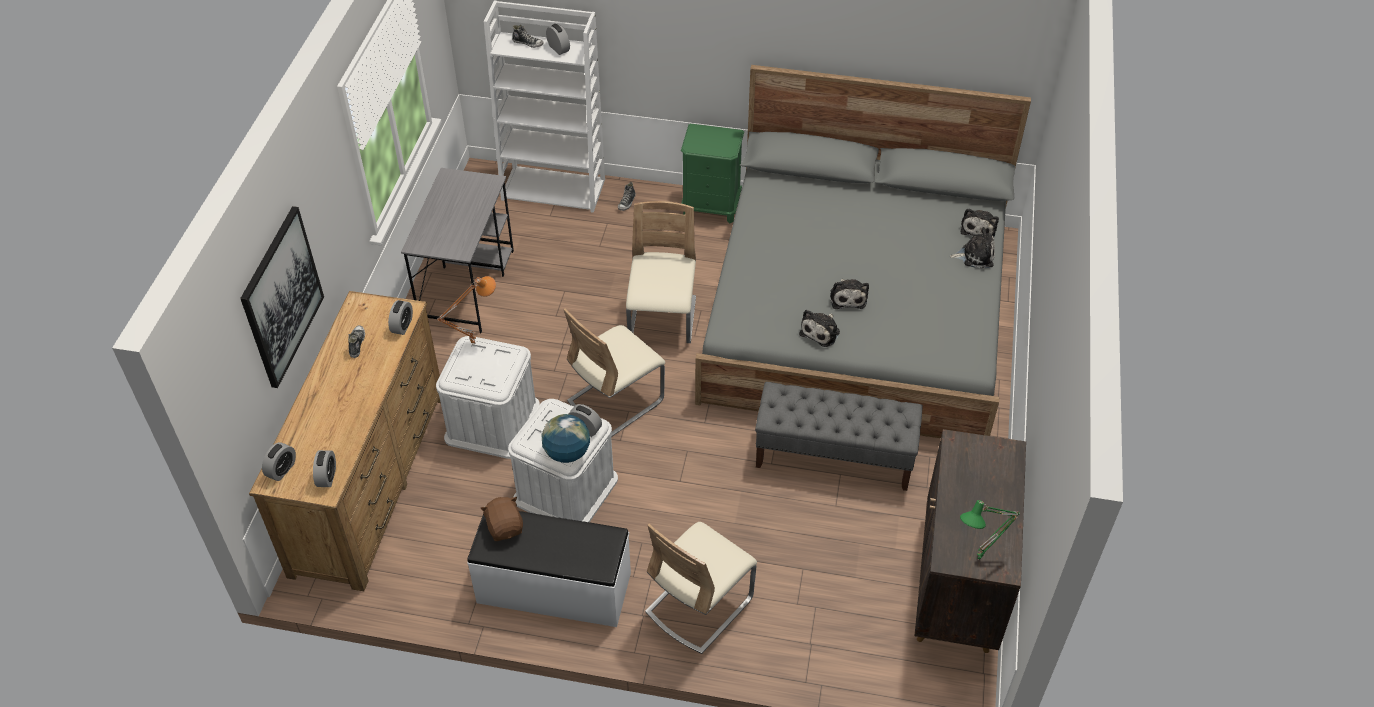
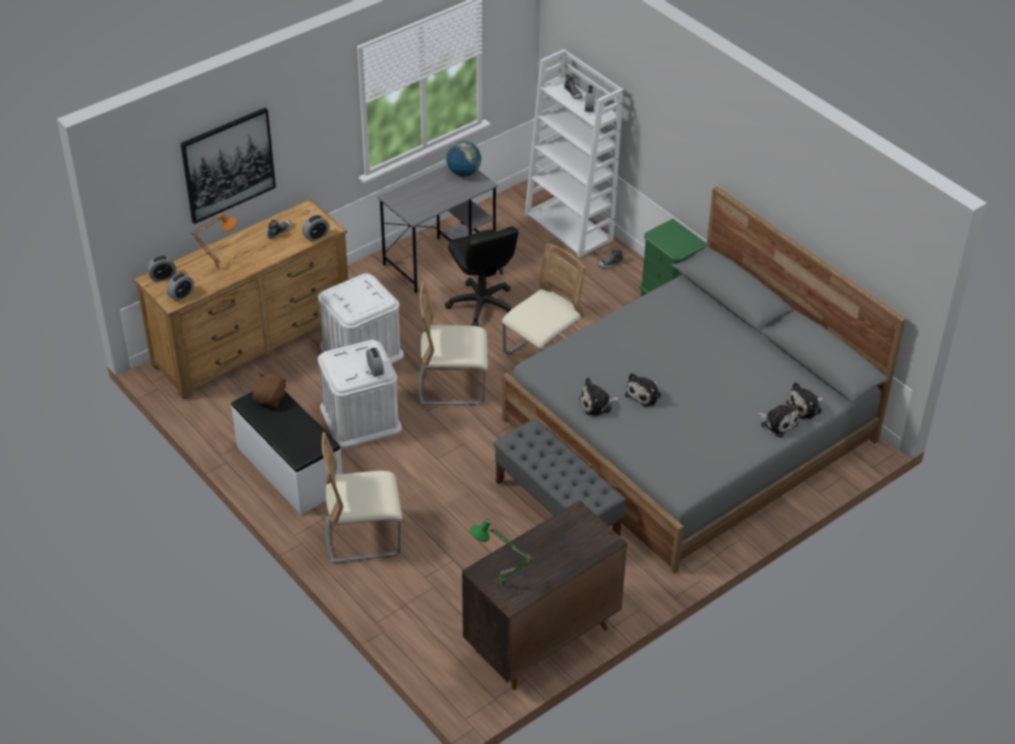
camera: 40 degrees right, 5 degrees down
orange table lamp [437,276,496,345] -> orange table lamp moved to [191,213,237,270]
globe [541,414,590,463] -> globe moved to [446,141,481,176]
none -> black office chair [445,226,518,326]

